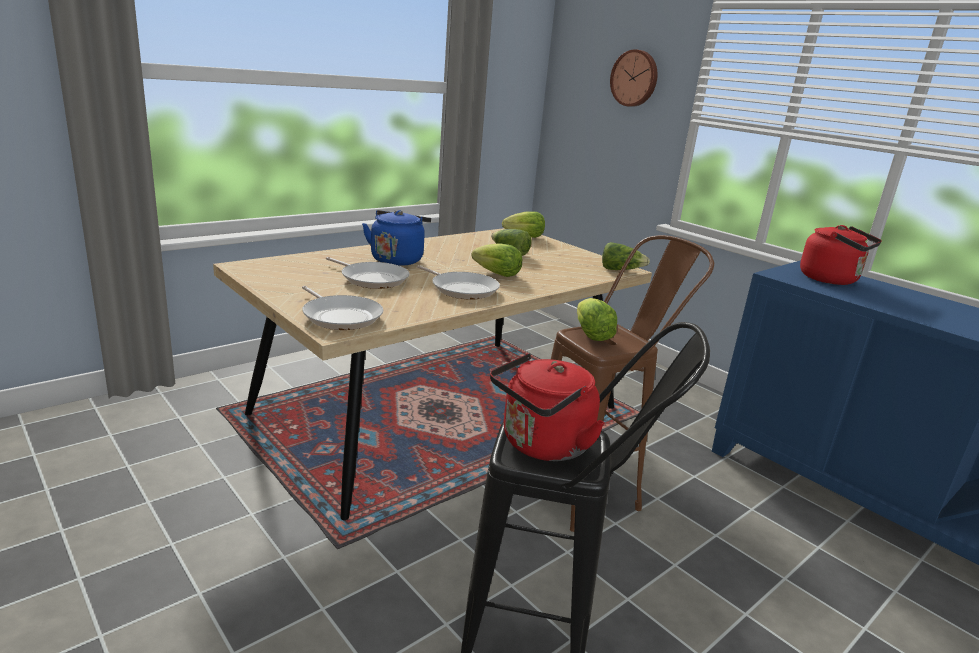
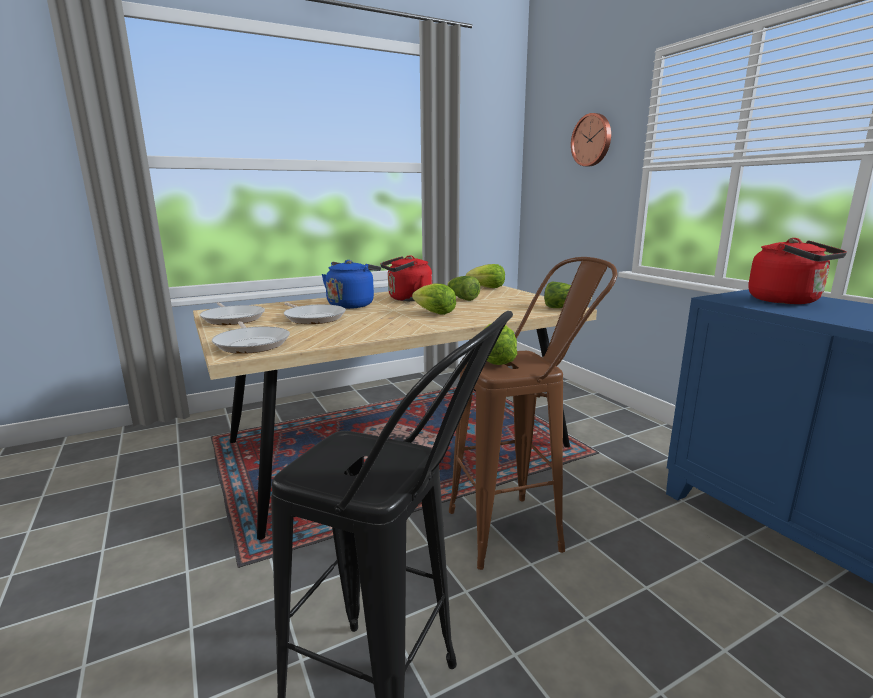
camera: 15 degrees right, 5 degrees down
frying pan [417,265,500,300] -> frying pan moved to [200,302,265,325]
red kettle [490,353,605,461] -> red kettle moved to [380,255,432,301]

